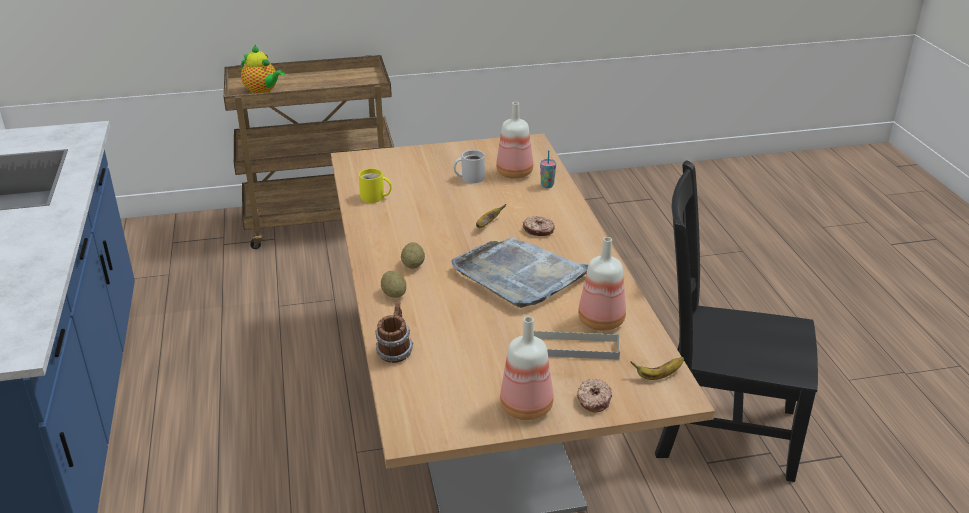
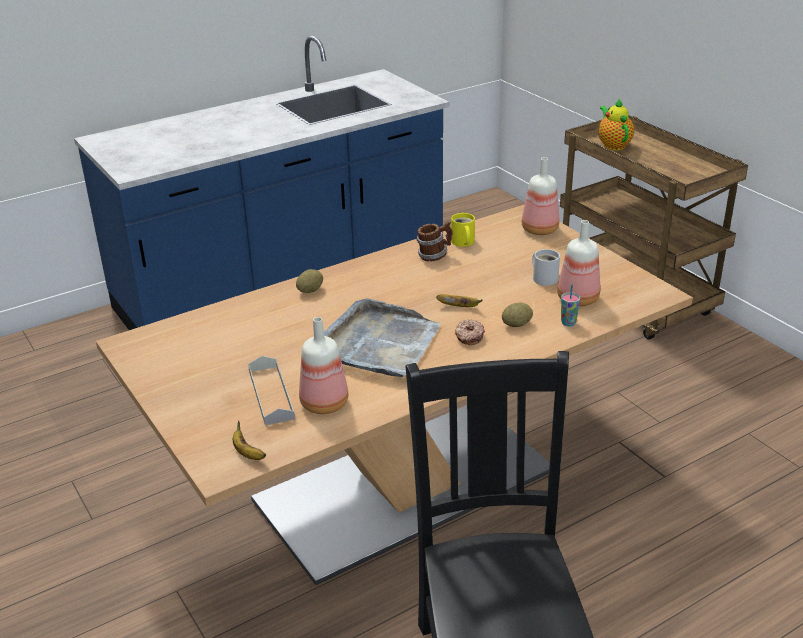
camera: 70 degrees right, 0 degrees up
teapot [241,45,285,94] -> teapot turned 150 degrees clockwise [598,99,634,151]
mug [375,302,413,363] -> mug moved to [416,221,453,262]
potato [401,242,425,269] -> potato moved to [502,303,533,327]
bottle [500,317,553,420] -> bottle moved to [522,157,559,235]
donut [577,379,612,413] -> none

